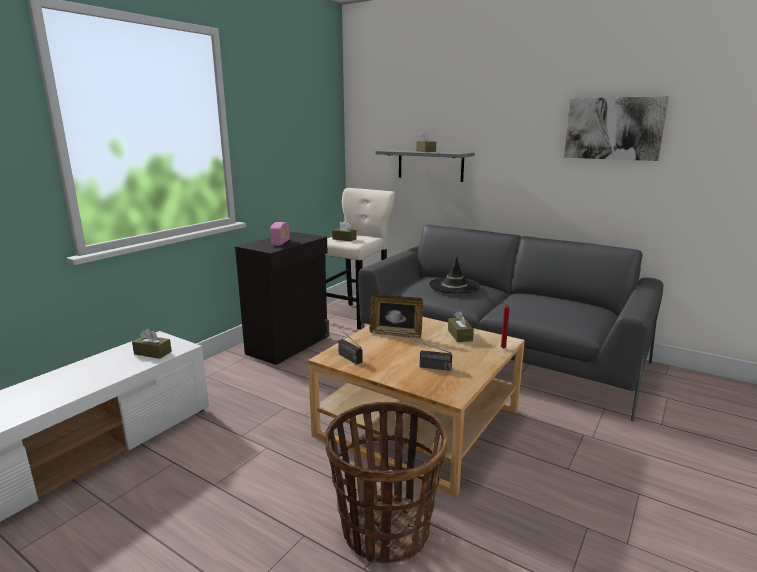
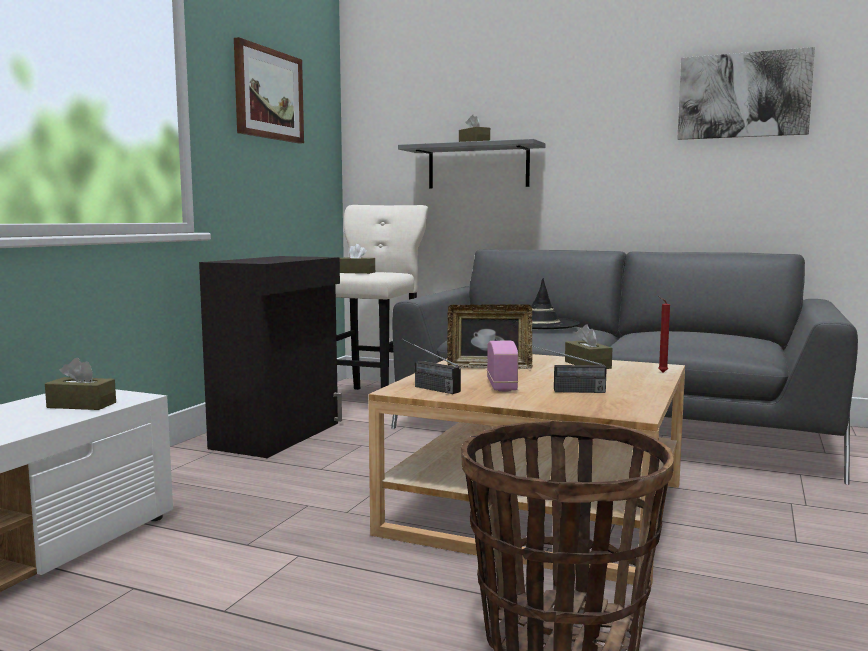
camera: 10 degrees left, 10 degrees down
radio [270,222,290,246] -> radio moved to [487,341,518,392]
none -> picture [234,37,304,144]

